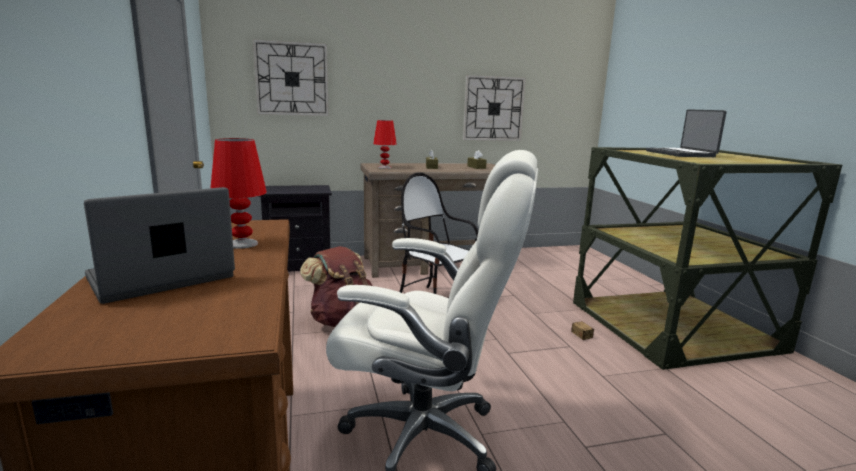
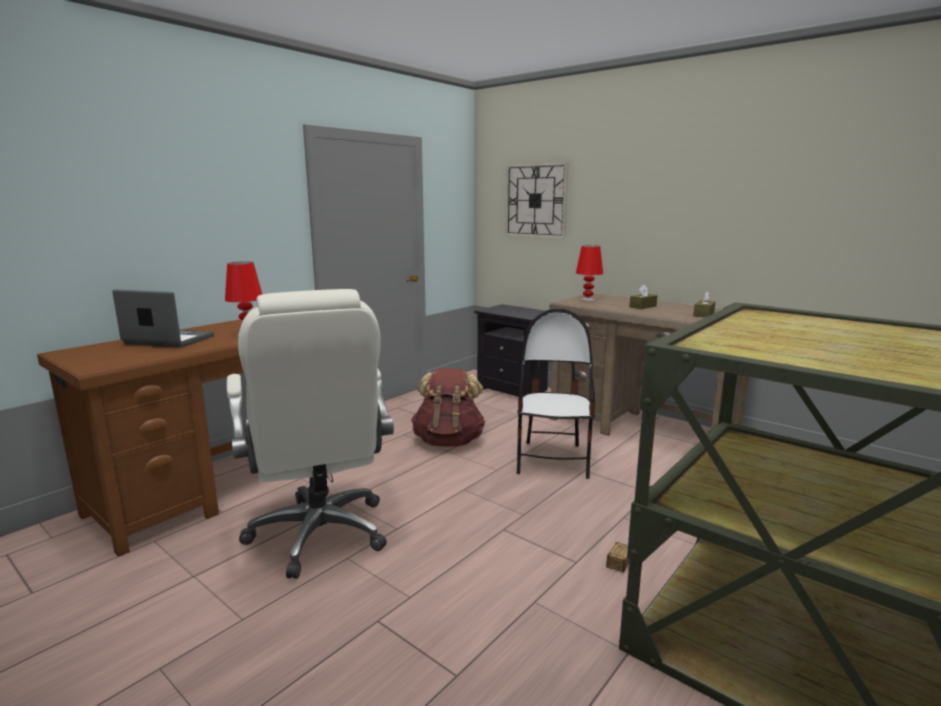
camera: 55 degrees right, 0 degrees up
wall clock [463,75,526,141] -> none
laptop [646,109,727,157] -> none

